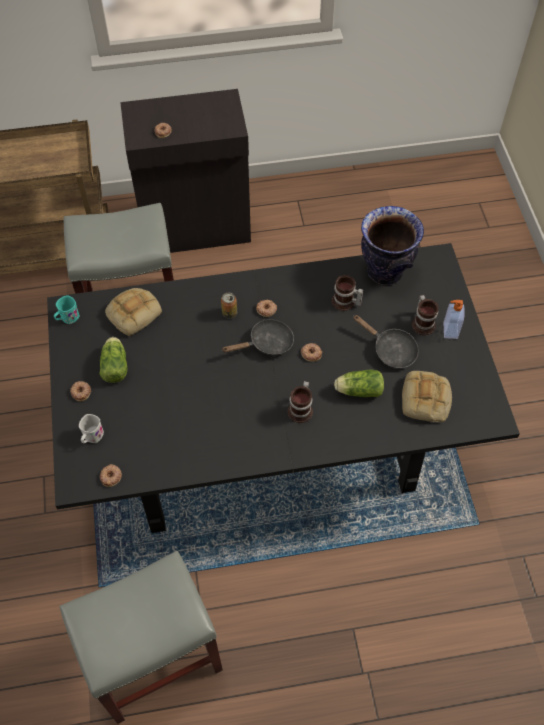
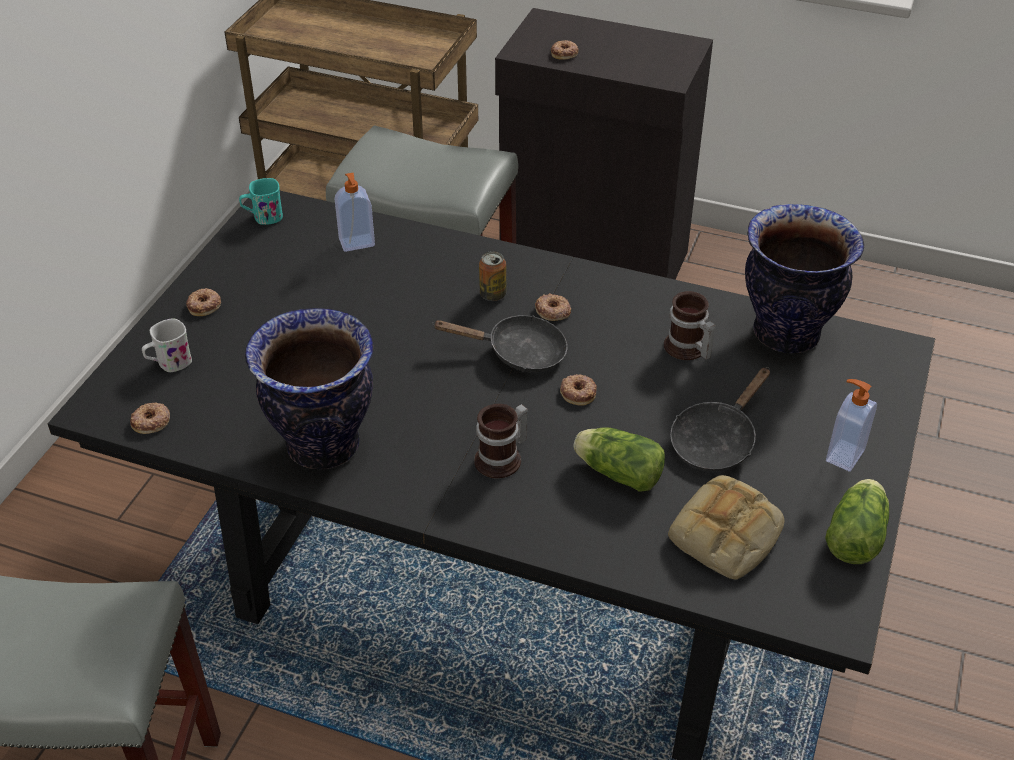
camera: 30 degrees right, 15 degrees down
lettuce [100,337,128,383] -> lettuce moved to [825,479,889,564]
bread [105,288,162,336] -> soap dispenser [335,173,375,252]
black frying pan [353,315,419,368] -> black frying pan turned 60 degrees clockwise [670,367,770,471]
mug [412,295,439,335] -> none
none -> vase [245,308,373,469]

